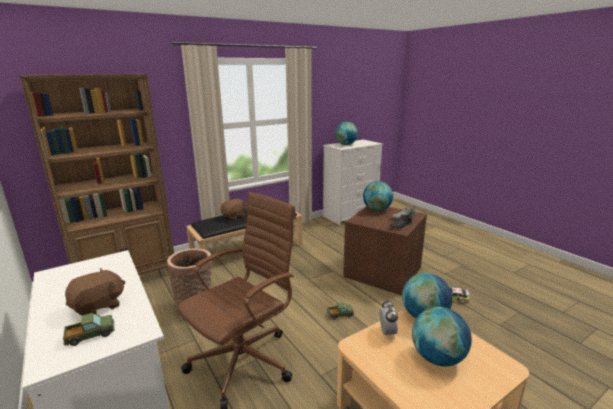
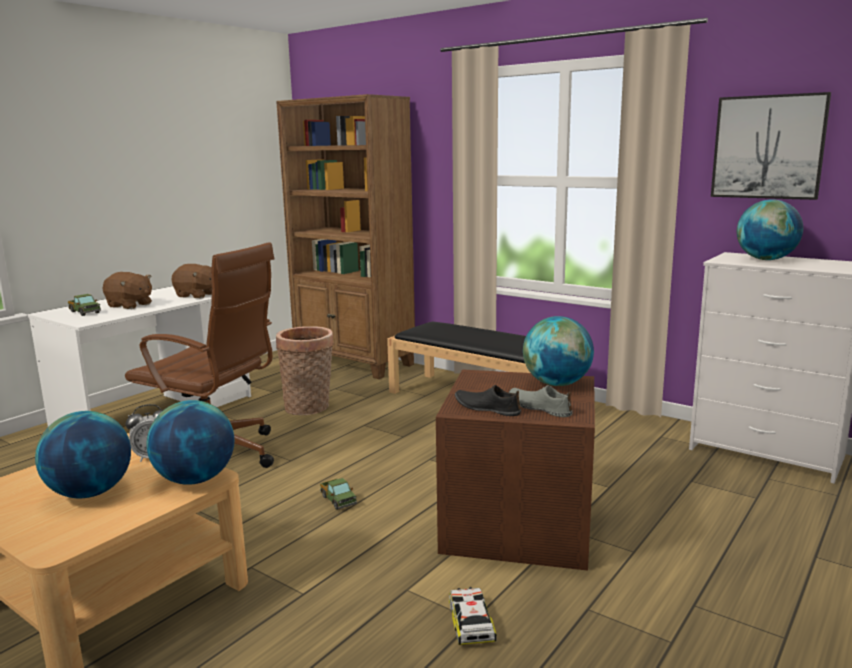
camera: 70 degrees right, 5 degrees down
brown plush toy [221,199,246,220] -> brown plush toy moved to [171,264,212,298]
none -> picture [711,92,831,200]

